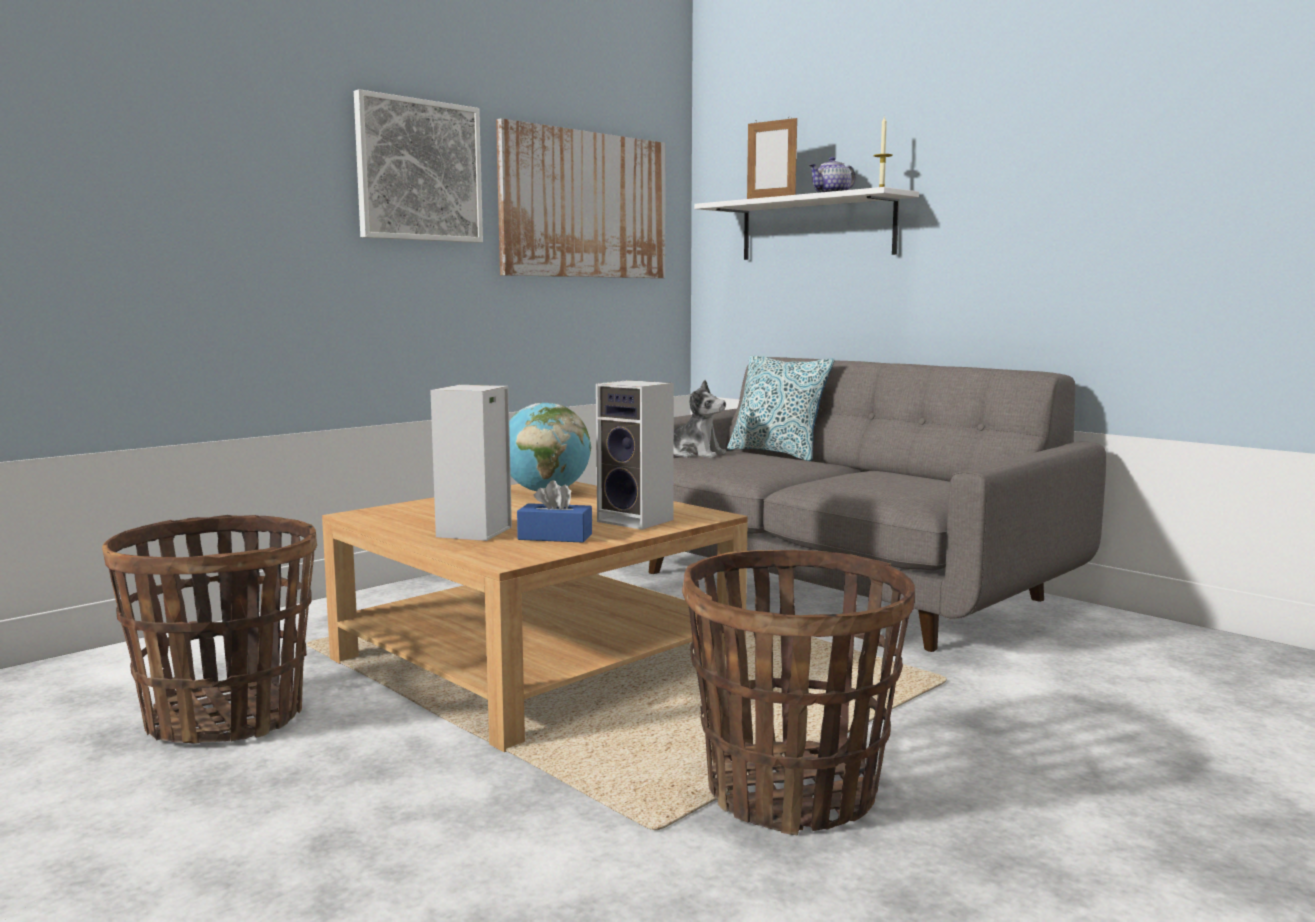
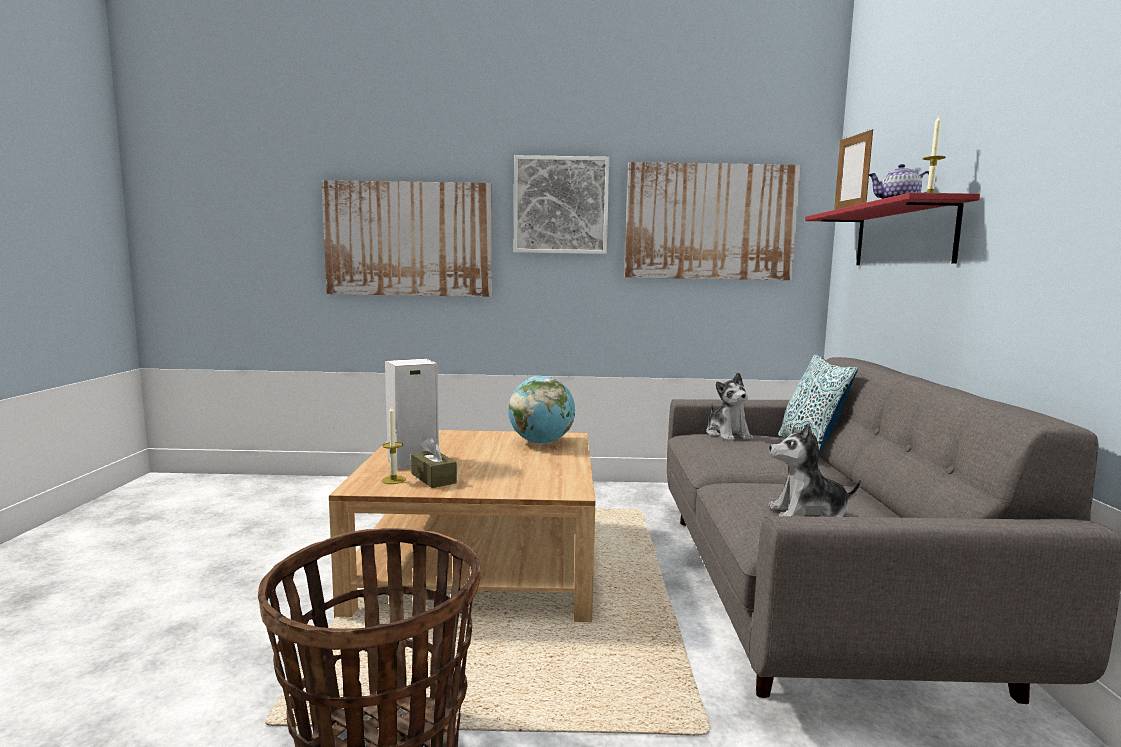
camera: 45 degrees right, 0 degrees up
basket [102,515,317,744] -> none
blue tissue box [517,480,592,543] -> brown tissue box [411,437,457,488]
speaker [596,380,674,530] -> none
white shelf [694,187,919,260] -> red shelf [805,193,980,265]
none -> picture [322,180,492,297]
none -> candle [381,406,406,484]
none -> plush toy [768,423,861,517]

